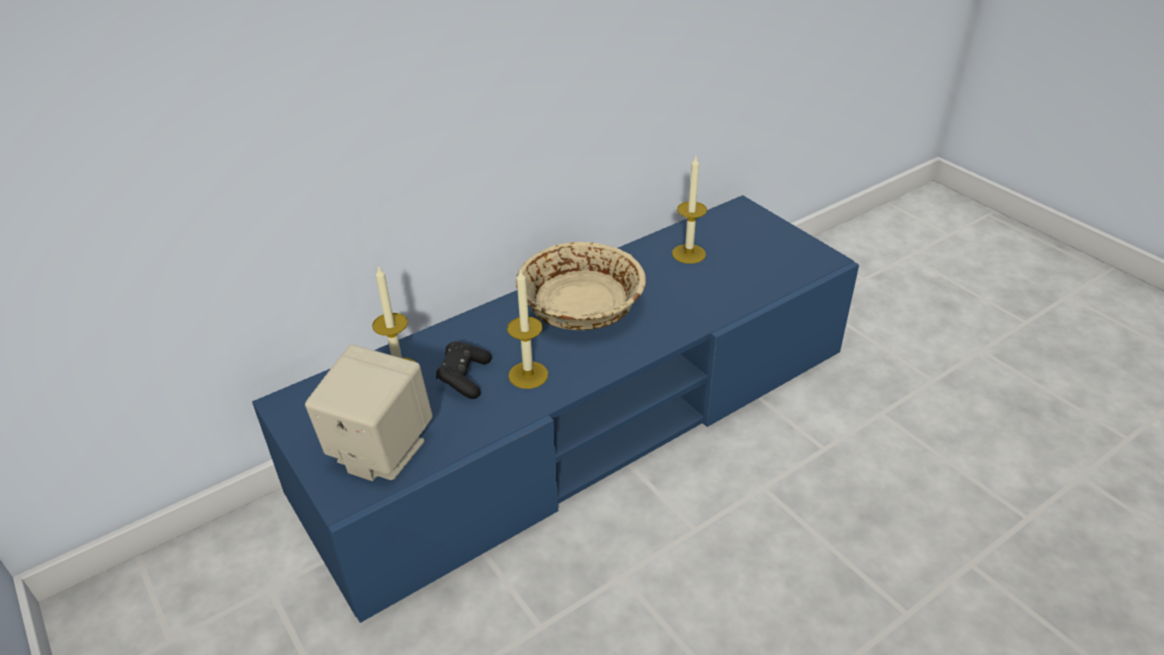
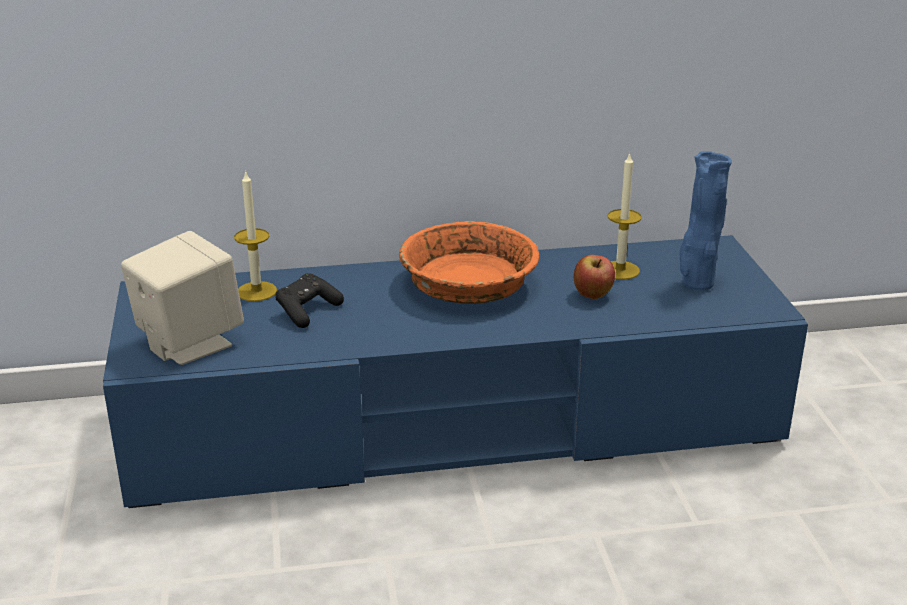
camera: 25 degrees right, 10 degrees down
candle [507,268,548,389] -> none
beige bowl [516,242,646,330] -> orange bowl [399,221,539,304]
none -> apple [574,255,615,299]
none -> blue vase [680,151,732,290]

